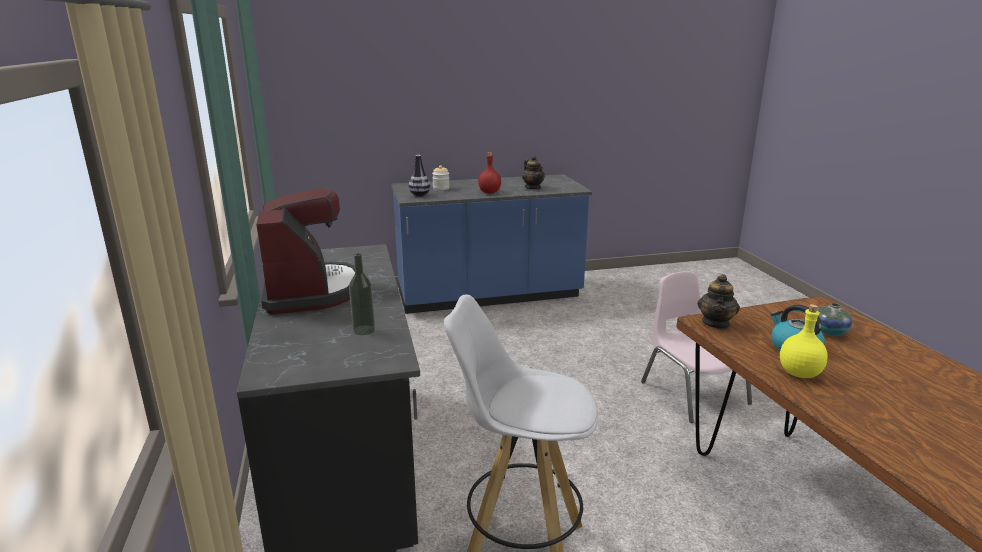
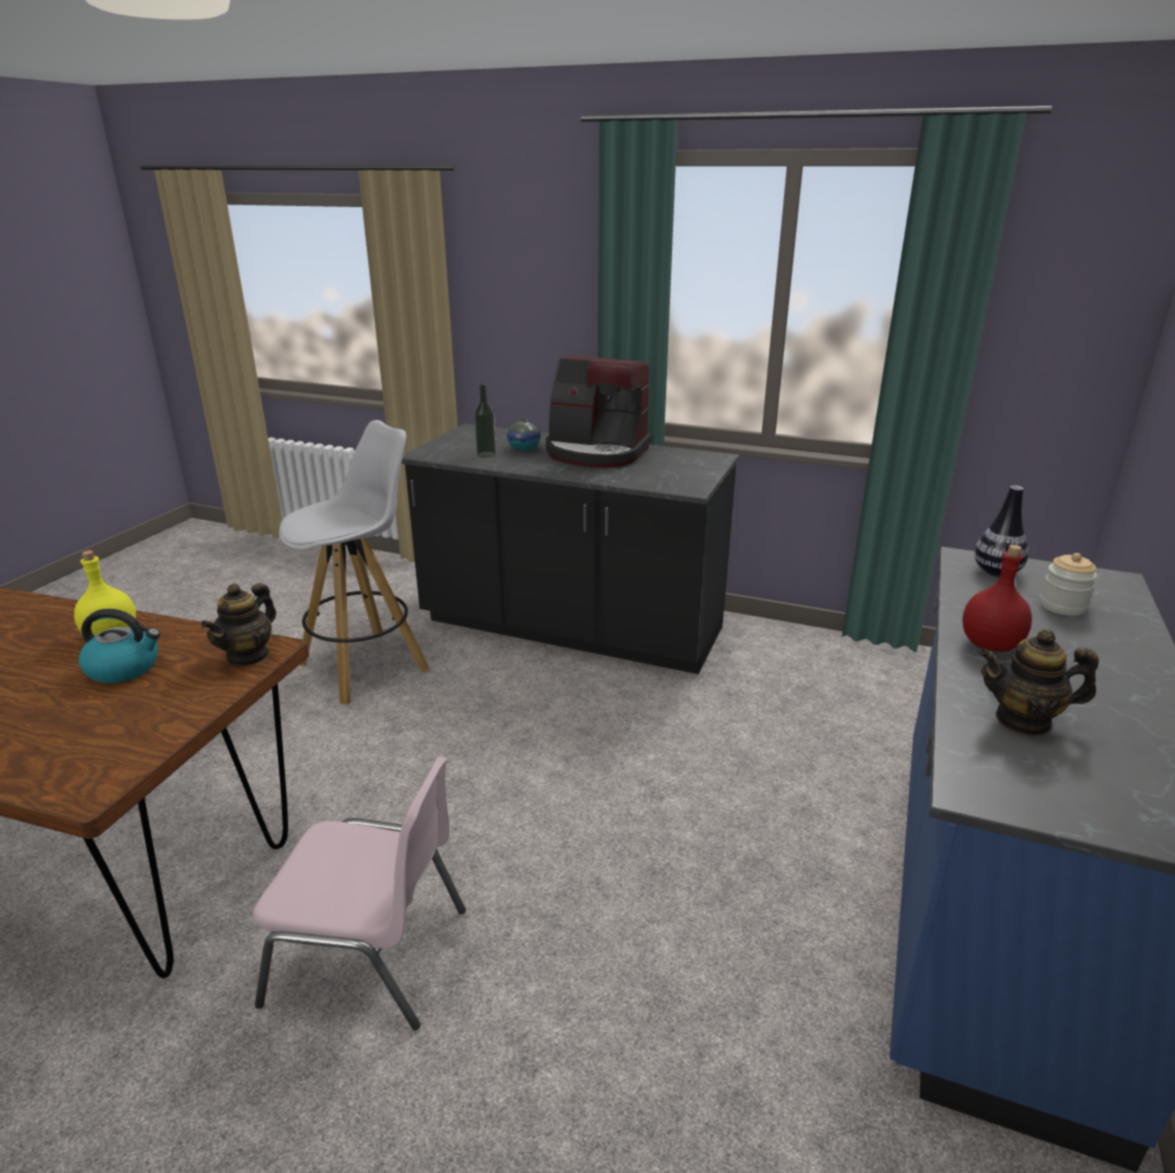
camera: 125 degrees right, 5 degrees up
teapot [698,274,740,329] -> teapot turned 120 degrees counterclockwise [201,583,276,666]
vase [817,303,853,336] -> vase moved to [507,419,541,451]

